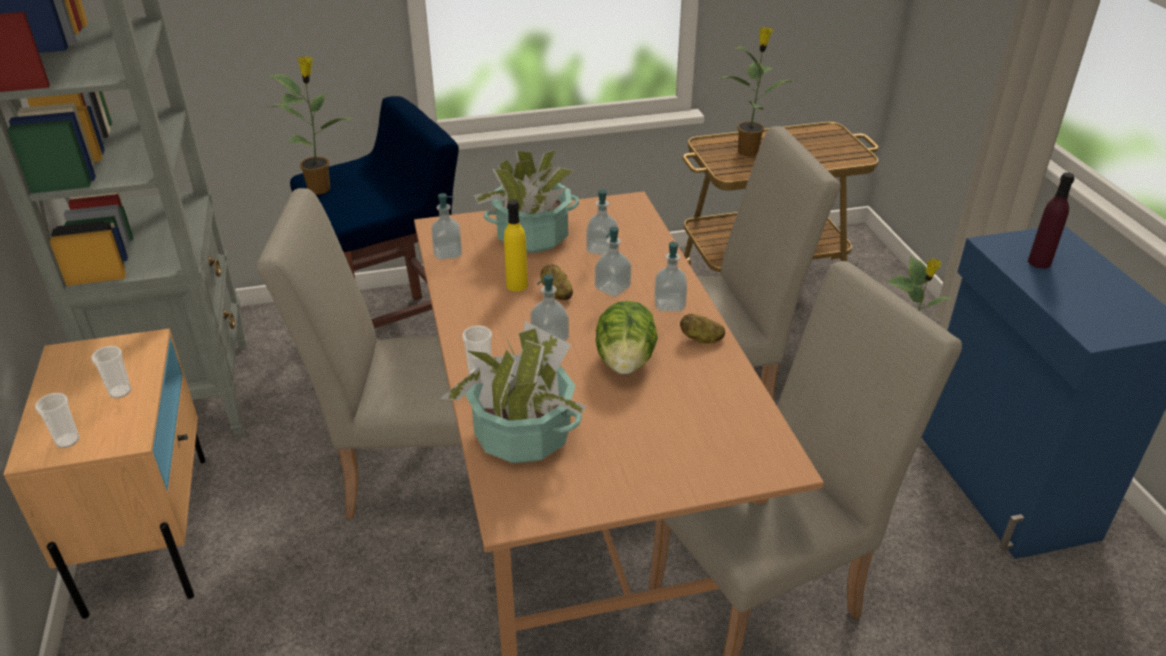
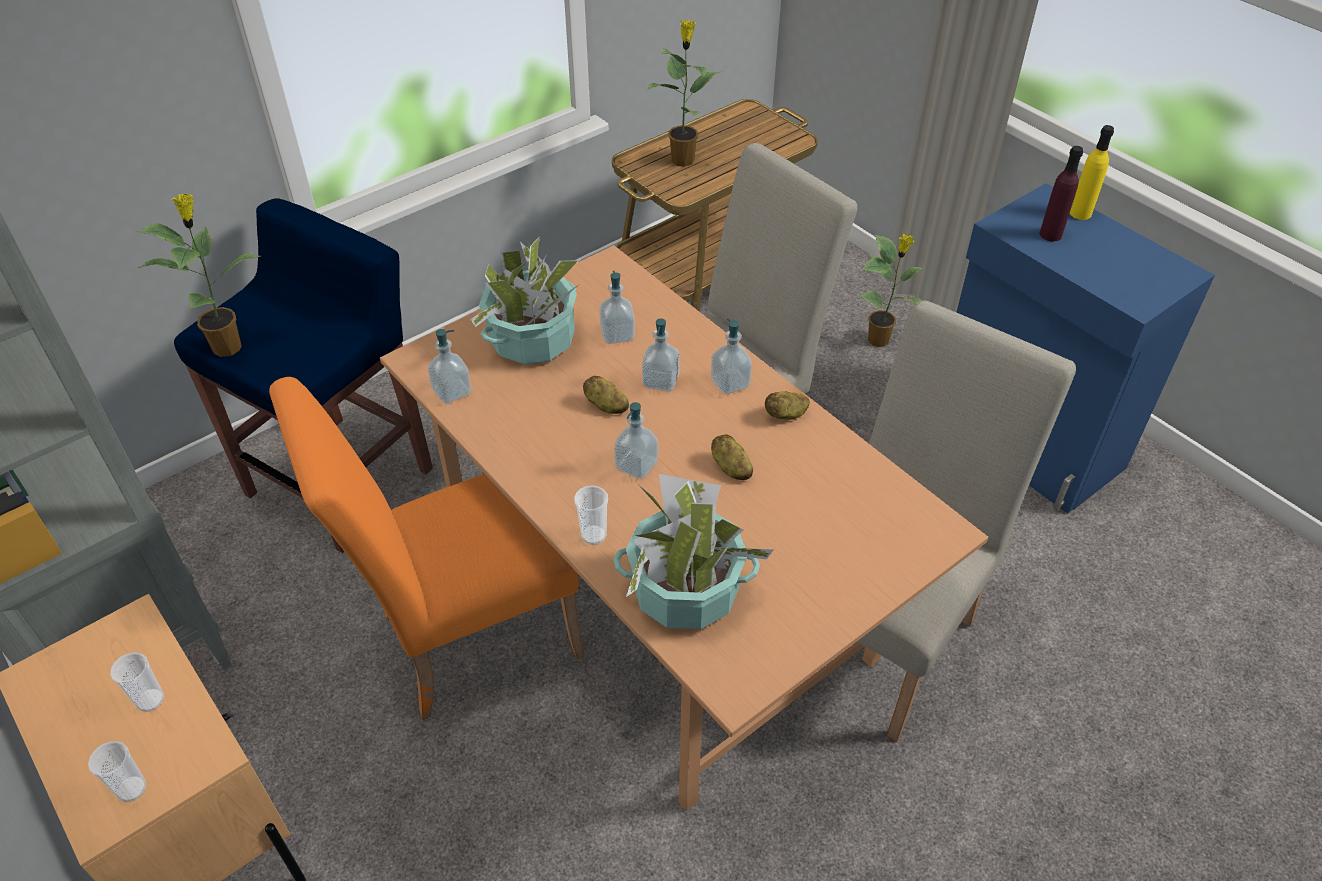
camera: 25 degrees left, 10 degrees up
beige chair [257,188,462,518] -> orange chair [269,377,584,719]
yellow bottle [504,200,528,292] -> yellow bottle moved to [1070,125,1114,220]
lettuce [596,301,658,374] -> potato [711,434,753,480]

